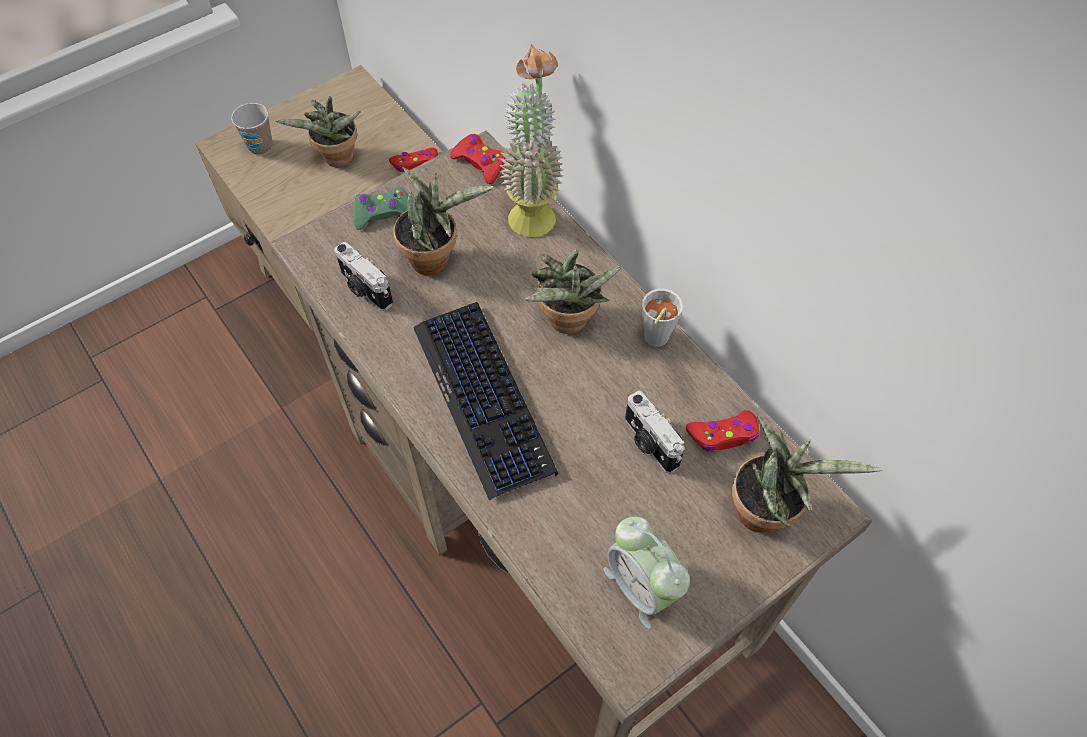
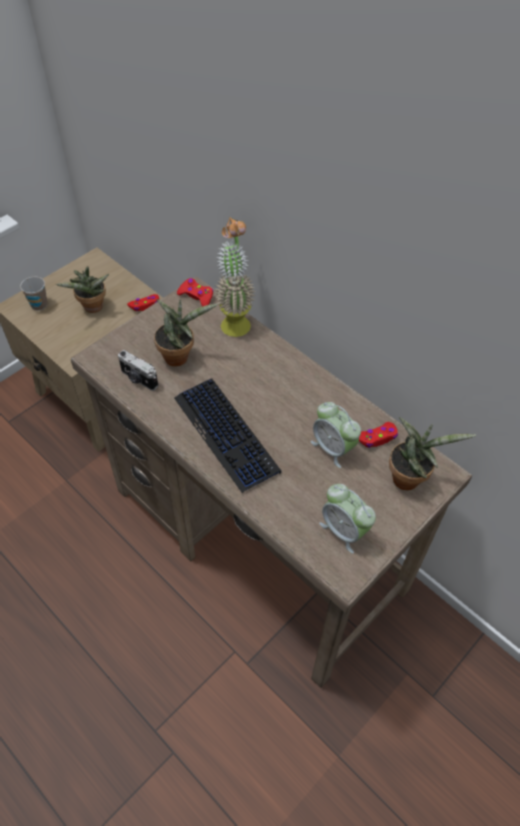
camera: 10 degrees left, 5 degrees down
green game controller [353,187,408,230] -> none
potted plant [524,249,622,334] -> none
camera [625,391,685,473] -> alarm clock [310,402,361,468]
grey cup [642,289,683,347] -> none

